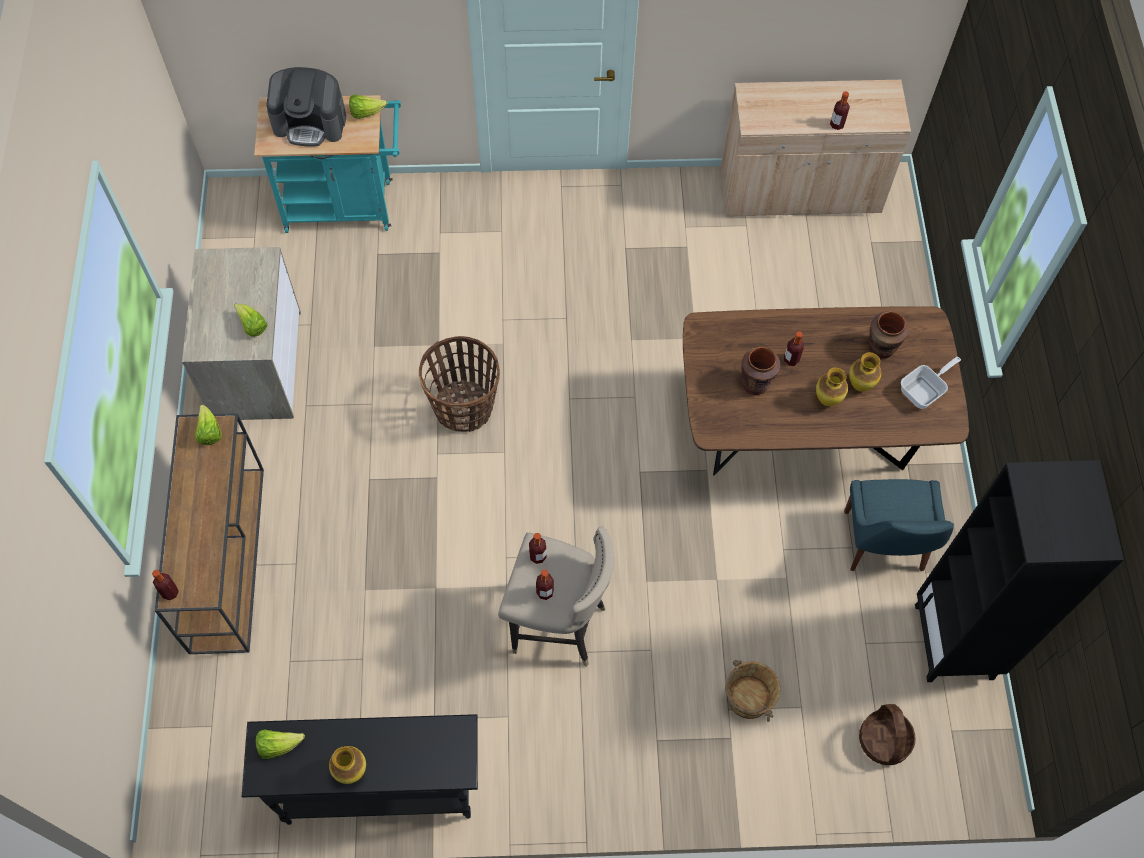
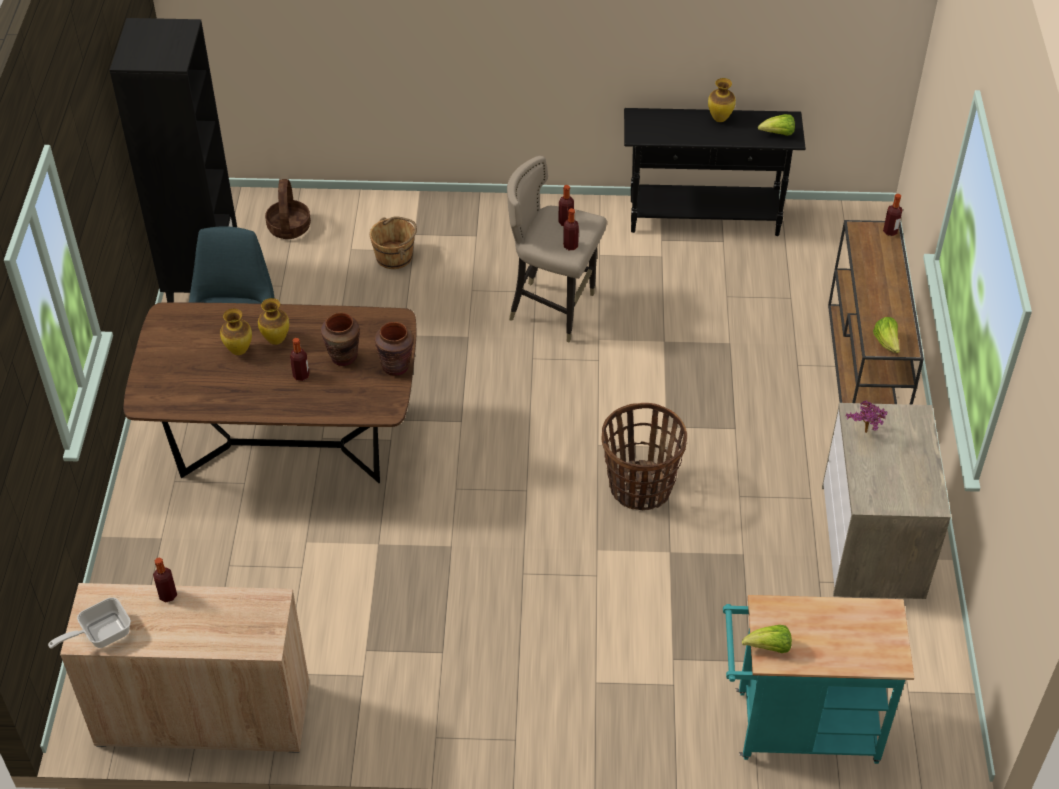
camera: 175 degrees left, 15 degrees down
lettuce [234,304,268,337] -> potted plant [845,400,888,433]
coffee machine [267,67,346,147] -> none
brown vase [869,311,909,359] -> brown vase moved to [375,322,413,376]
frying pan [901,357,961,409] -> frying pan moved to [48,597,131,649]

